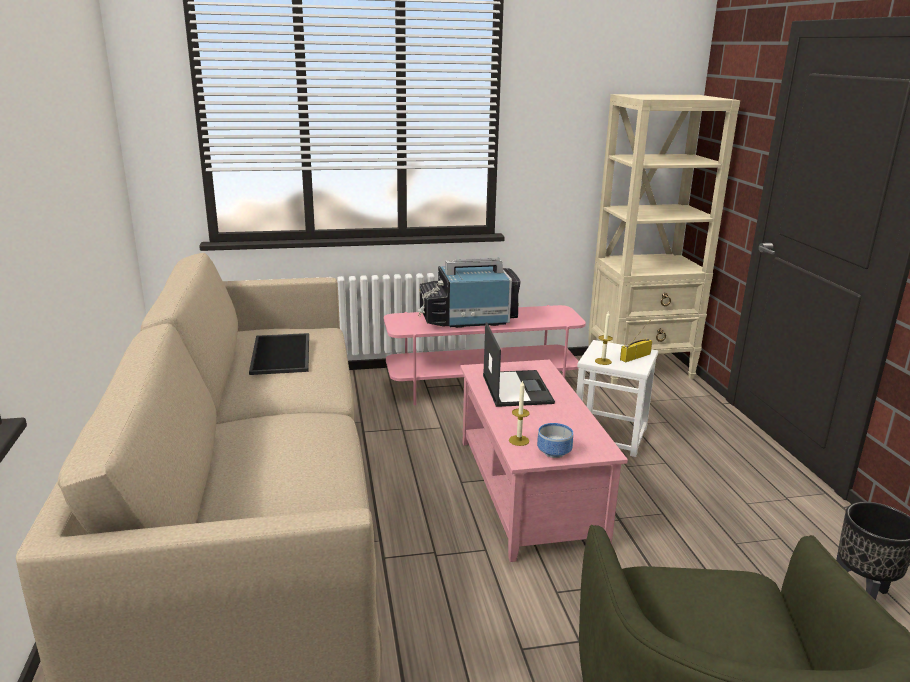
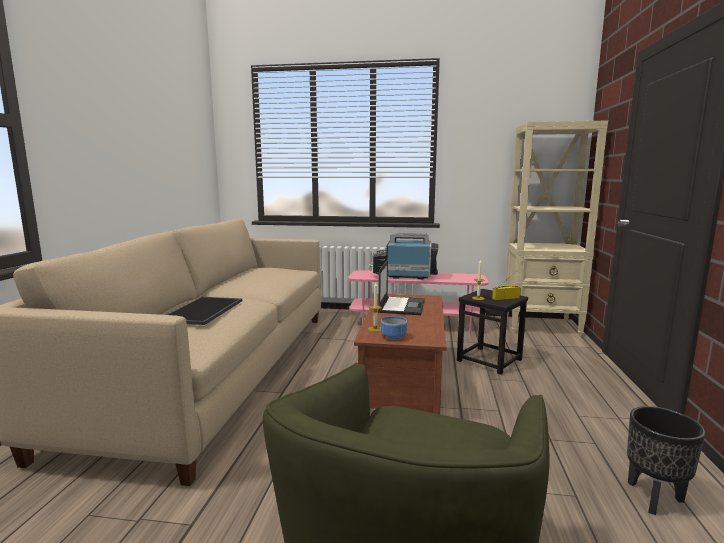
camera: 20 degrees right, 10 degrees down
tray [249,333,309,375] -> tray moved to [166,297,242,325]
pink coffee table [460,360,628,562] -> brown coffee table [354,293,447,414]
white stool [576,340,658,457] -> black stool [457,289,528,375]

